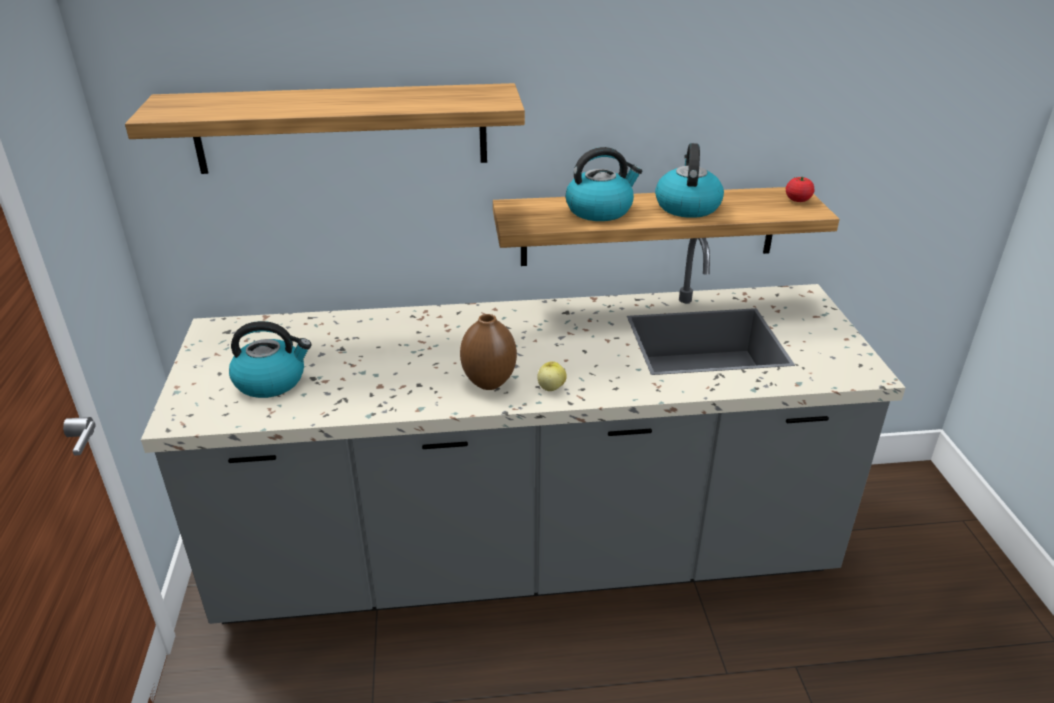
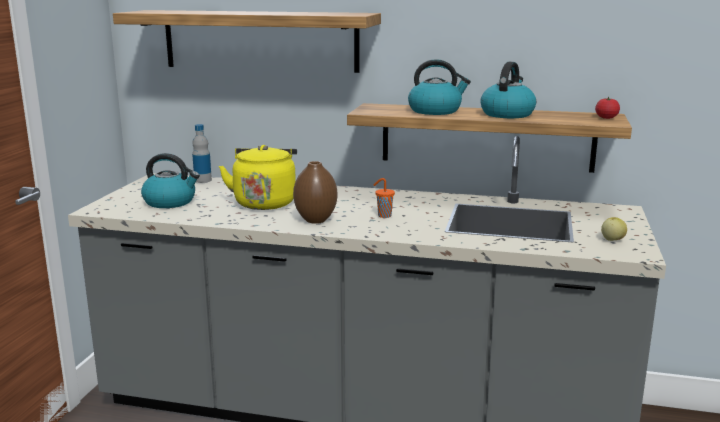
camera: 20 degrees right, 15 degrees down
apple [537,361,567,391] -> apple moved to [601,217,627,241]
none -> bottle [192,124,212,183]
none -> yellow kettle [219,145,297,210]
none -> orange cup [374,178,395,218]

